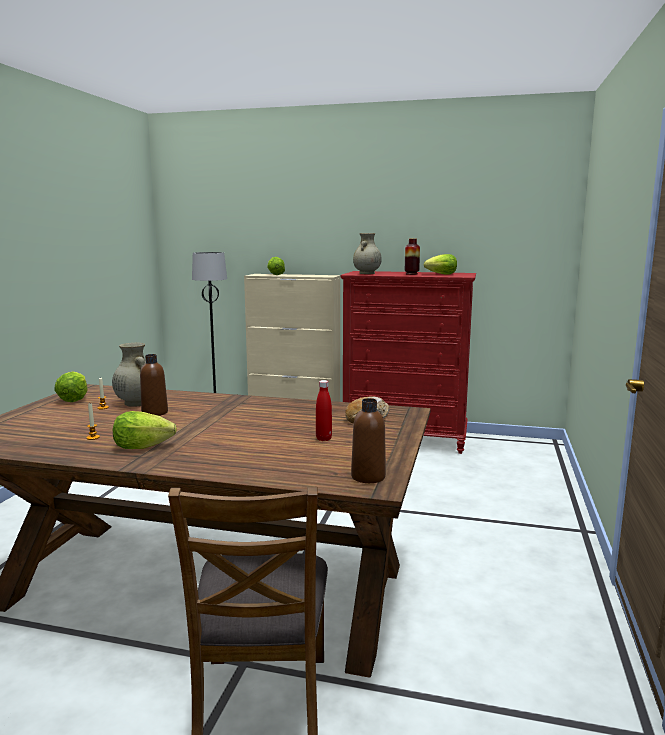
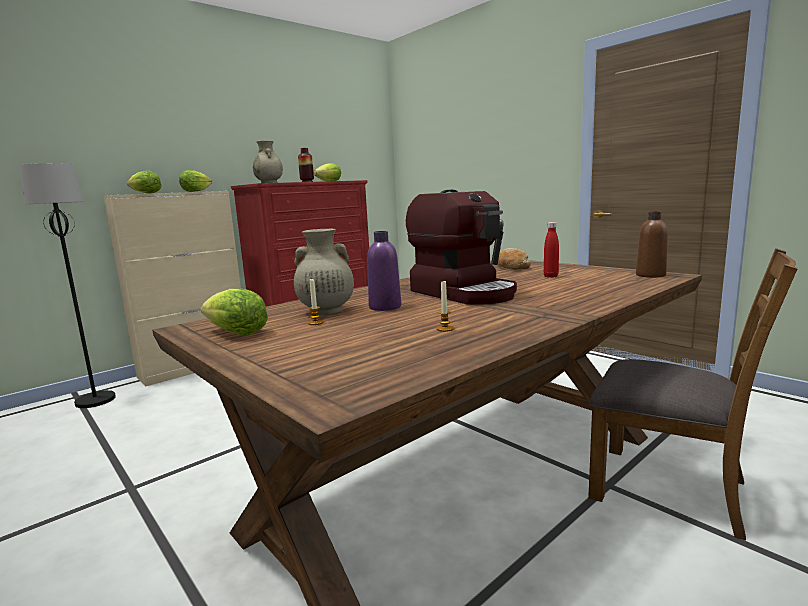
camera: 55 degrees left, 0 degrees up
lettuce [113,411,177,449] -> lettuce moved to [179,170,212,192]
brown bottle [140,354,168,416] -> purple bottle [367,231,401,311]
none -> coffee machine [406,190,517,305]

